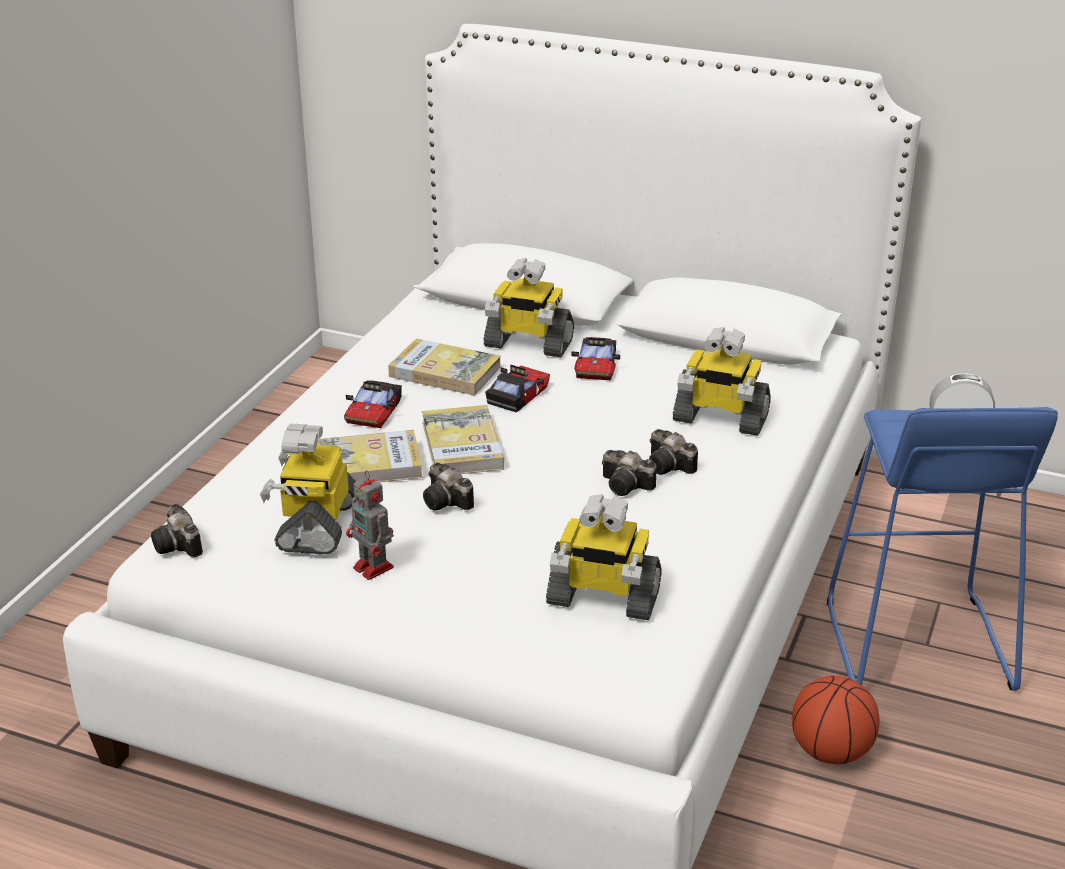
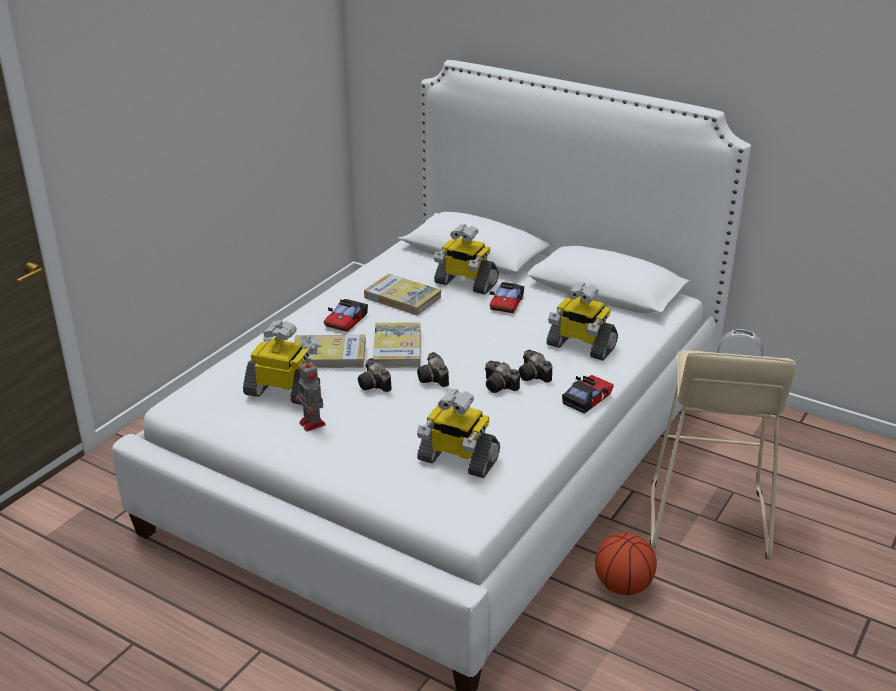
camera: 10 degrees right, 0 degrees up
camera [151,504,203,557] -> camera moved to [417,352,449,387]
toy robot [260,424,356,555] -> toy robot turned 90 degrees clockwise [243,320,320,405]
toy car [485,365,550,413] -> toy car moved to [562,375,614,414]
blue stool [827,407,1058,691] -> beige stool [649,350,796,560]

